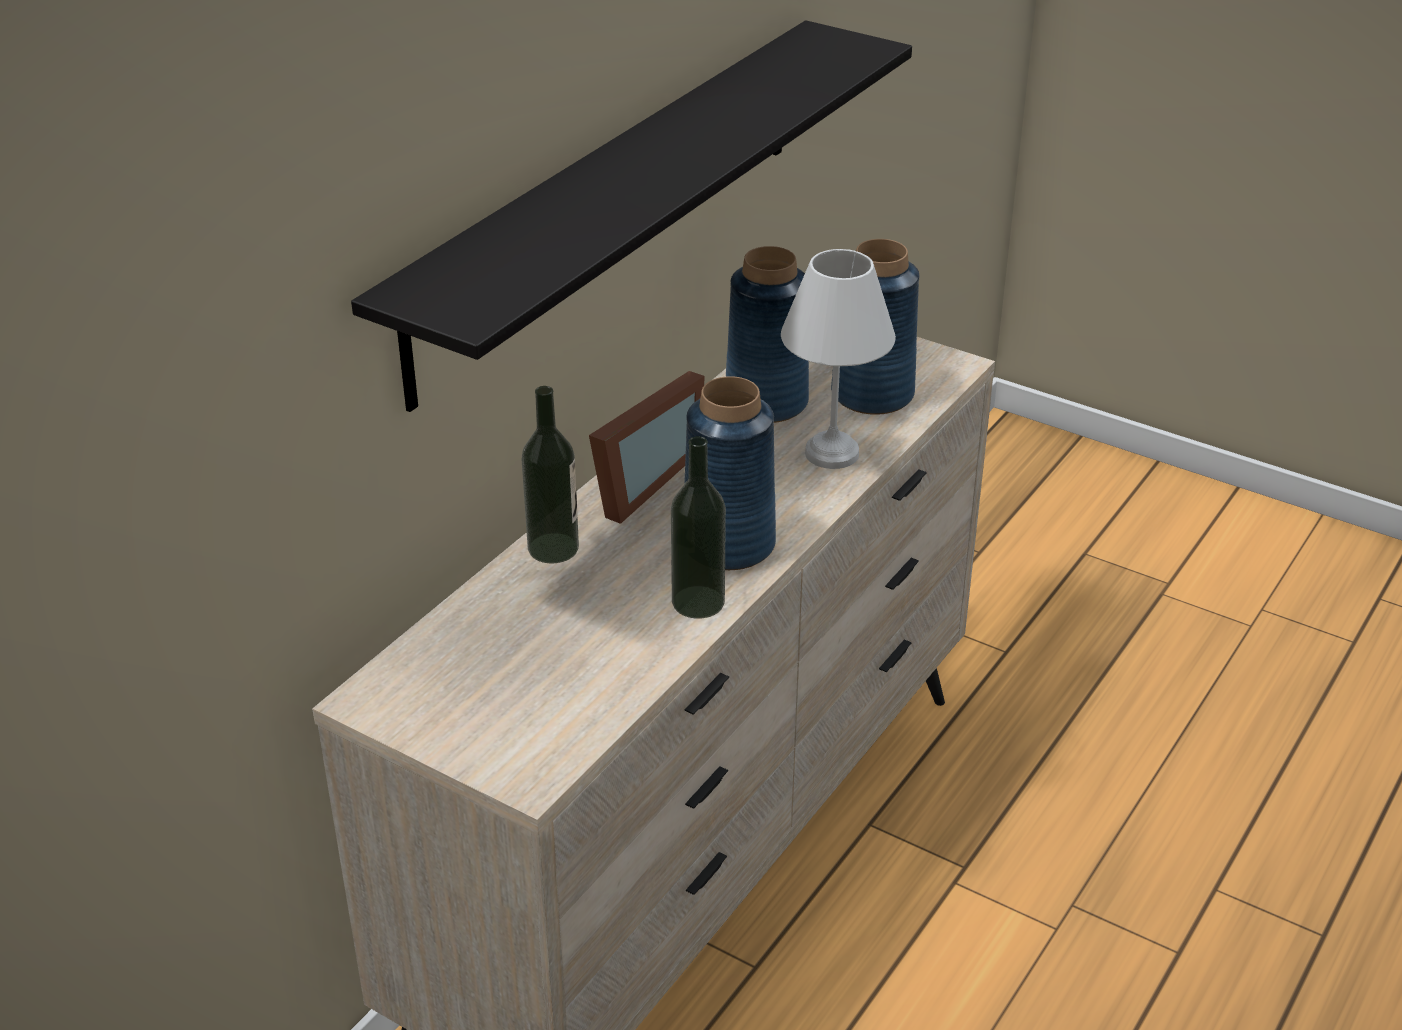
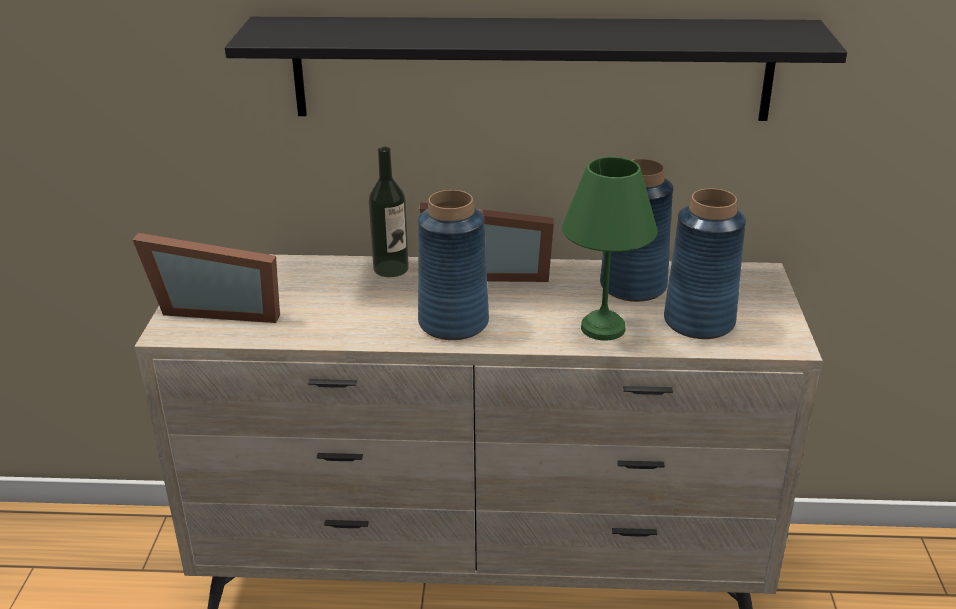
camera: 60 degrees right, 5 degrees down
bottle [671,436,726,619] -> none
white table lamp [781,249,896,469] -> green table lamp [562,157,658,340]
none -> picture frame [132,233,280,323]

